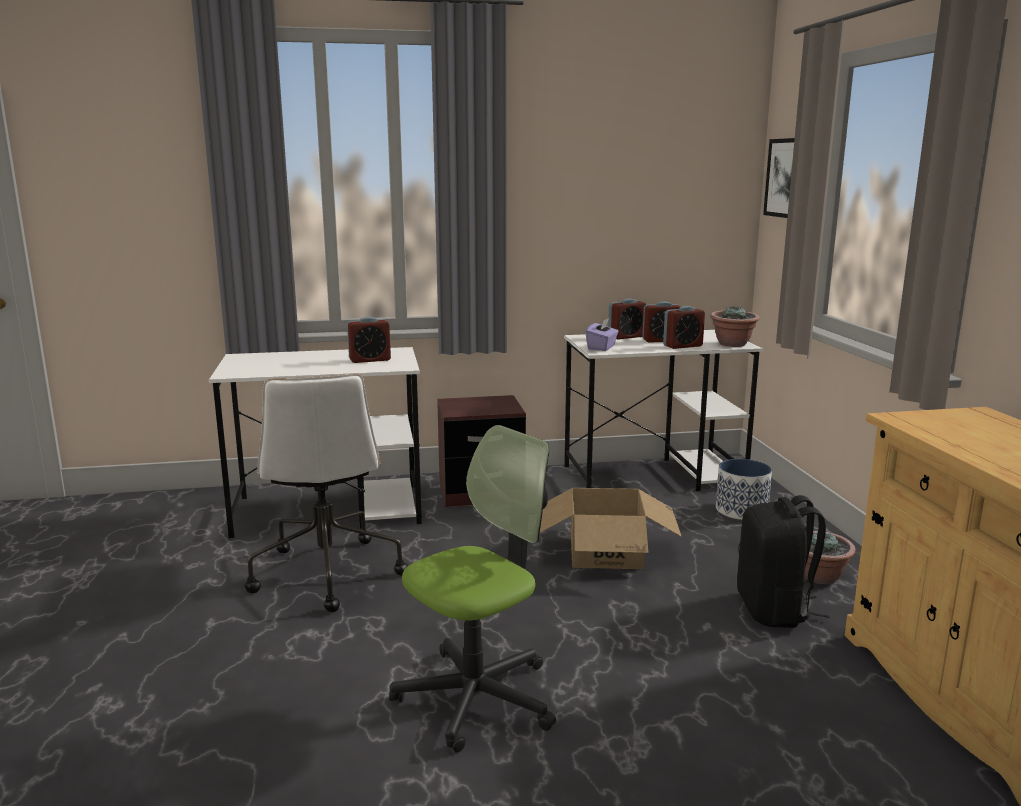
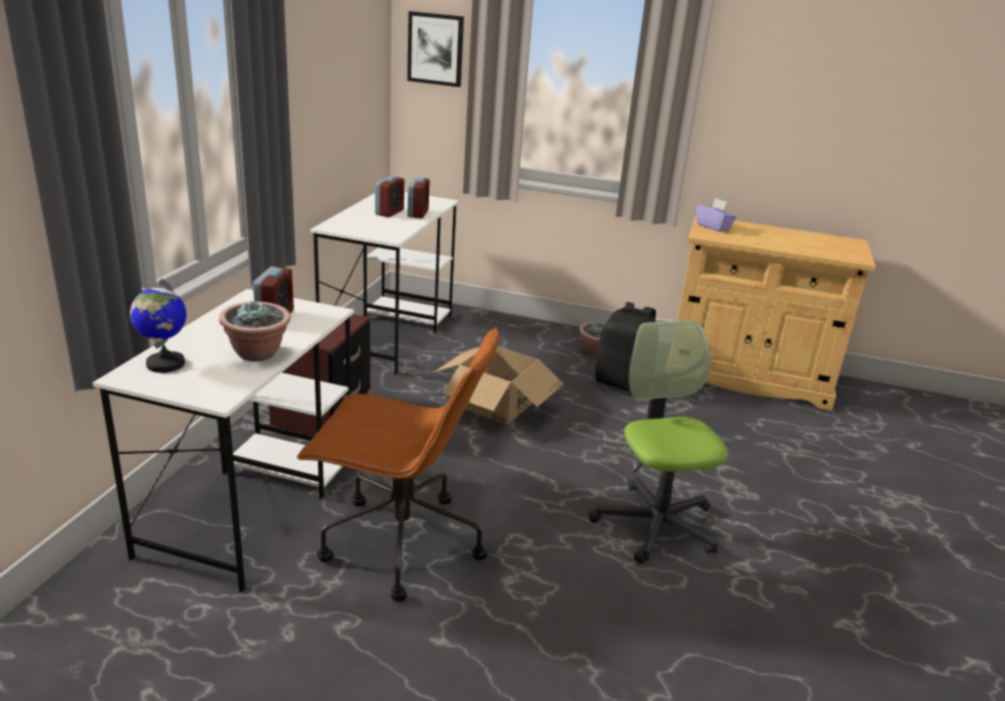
camera: 65 degrees left, 10 degrees up
white office chair [245,373,408,612] -> brown office chair [296,328,499,602]
purple tissue box [586,318,619,351] -> purple tissue box moved to [696,198,736,232]
alarm clock [608,298,646,340] -> none
potted plant [710,305,760,347] -> potted plant moved to [219,301,291,362]
planter [716,459,772,520] -> none
none -> globe [130,279,186,373]

